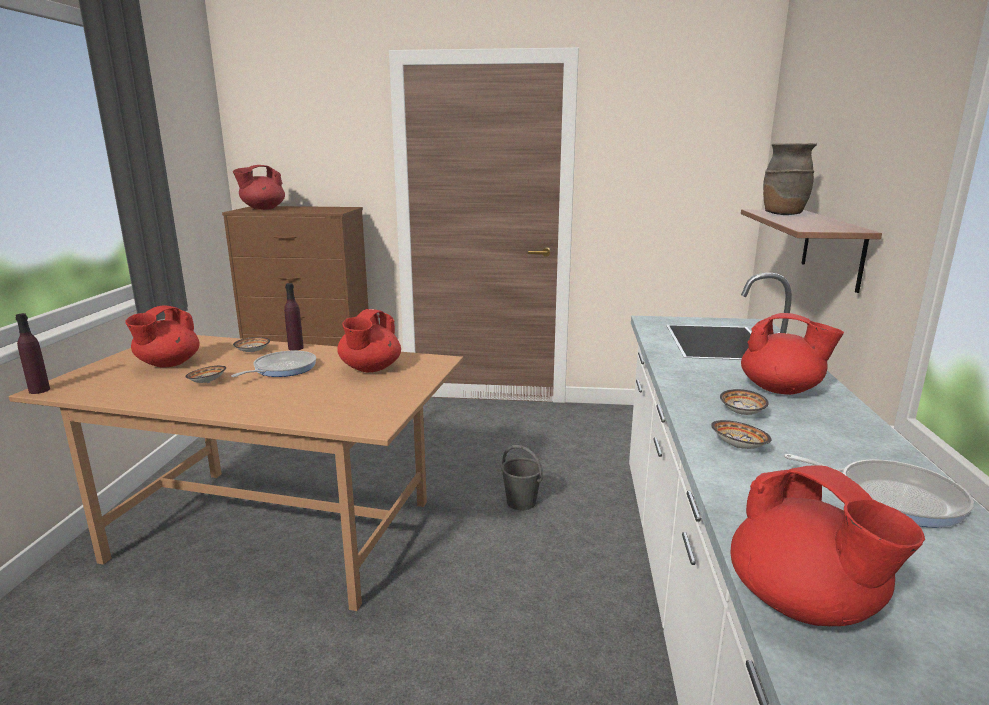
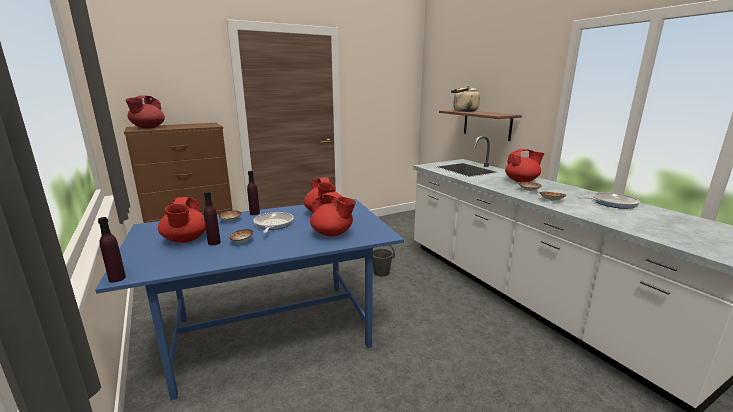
camera: 35 degrees left, 0 degrees up
brown dining table [9,335,463,611] -> blue dining table [95,199,404,401]
red teapot [731,465,925,626] -> red teapot moved to [310,192,356,236]
brown vase [763,143,817,215] -> beige kettle [451,86,480,112]
none -> purple bottle [204,191,221,245]

